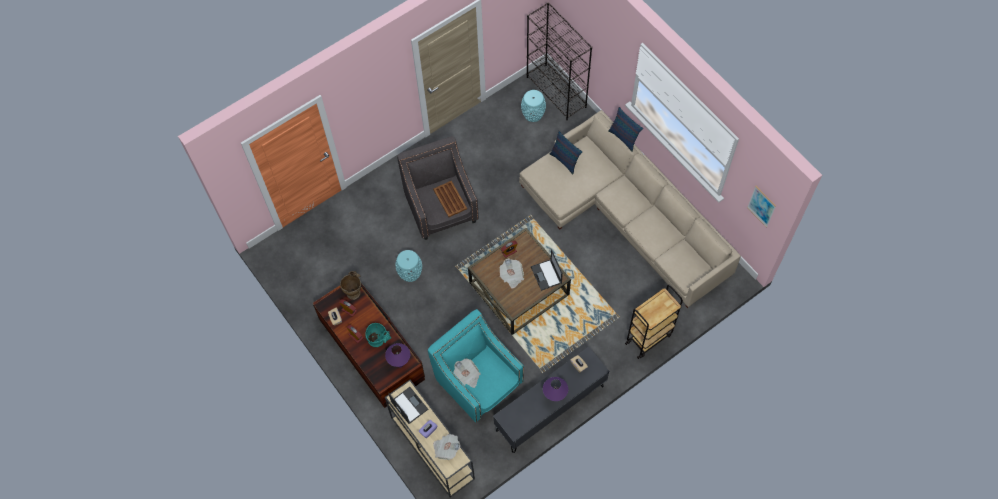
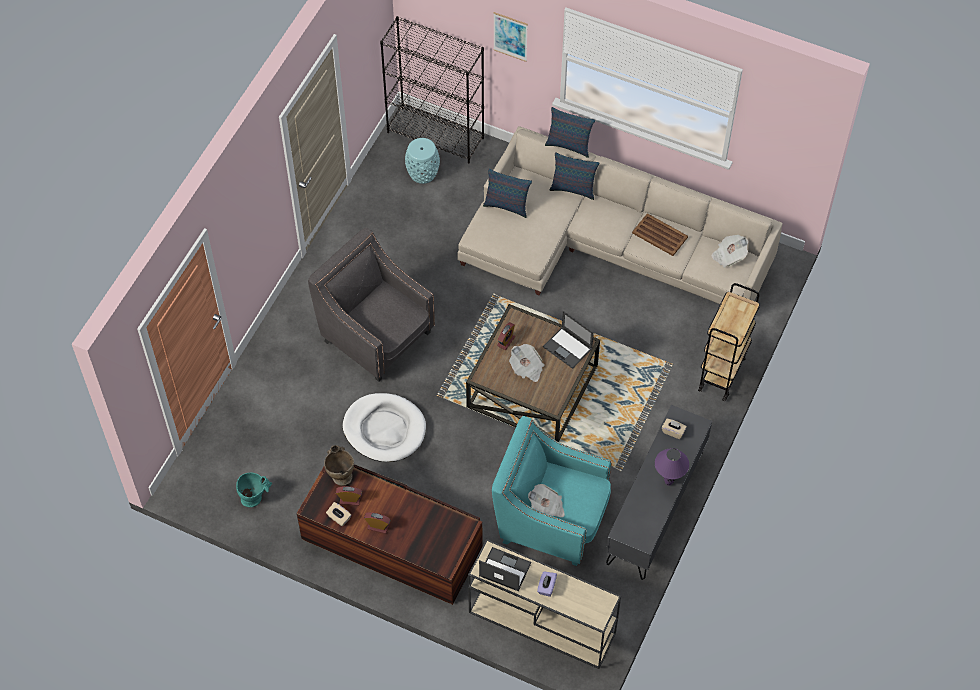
camera: 30 degrees left, 5 degrees down
turquoise vase [365,323,391,347] -> turquoise vase moved to [236,472,272,507]
purple table lamp [385,343,410,368] -> none
turquoise stool [395,250,422,282] -> white dog bed [343,393,426,462]
brown tray [433,181,467,217] -> brown tray moved to [632,213,688,256]
newspaper [433,434,460,460] -> newspaper moved to [711,235,749,268]
picture [747,186,776,228] -> picture moved to [493,12,528,62]
none -> blue pillow [550,153,600,200]

